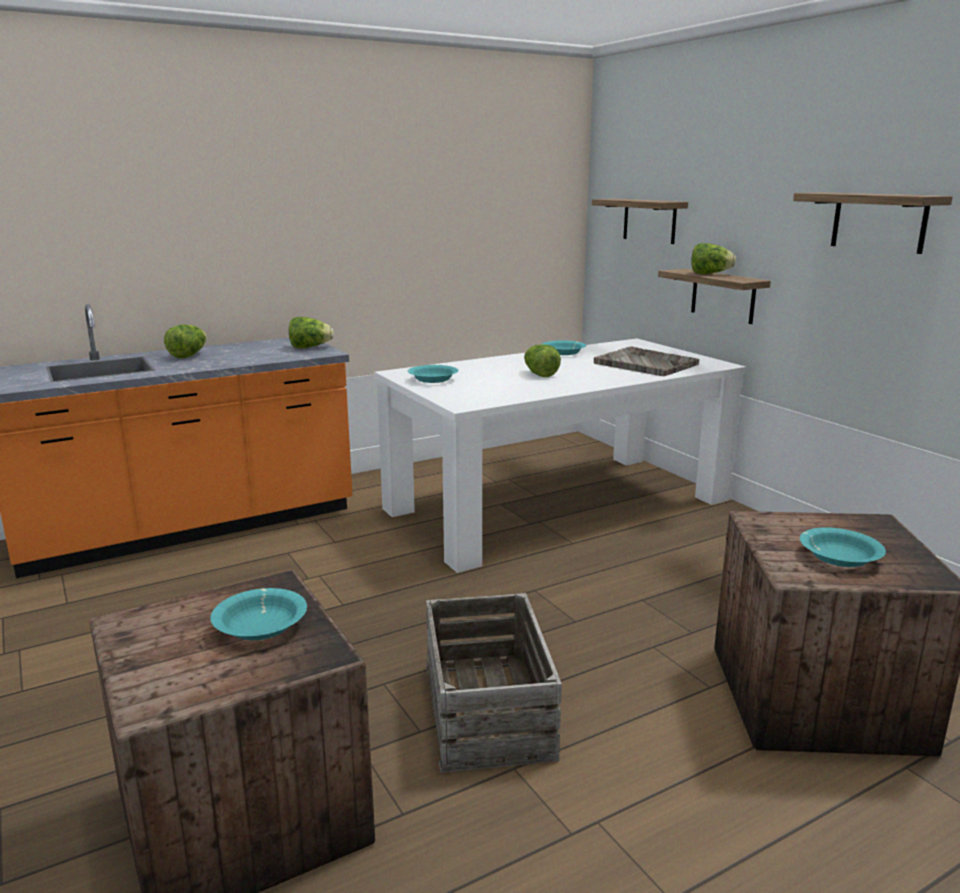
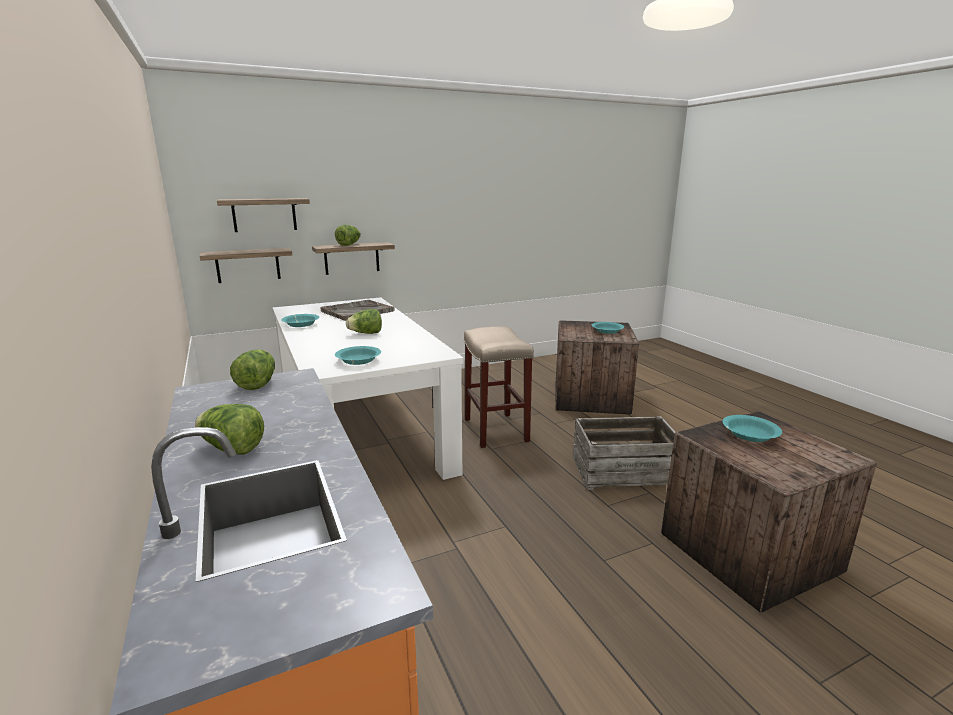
camera: 85 degrees left, 0 degrees up
shelf [793,193,953,254] -> shelf moved to [200,248,292,283]
none -> beige stool [464,326,534,448]

